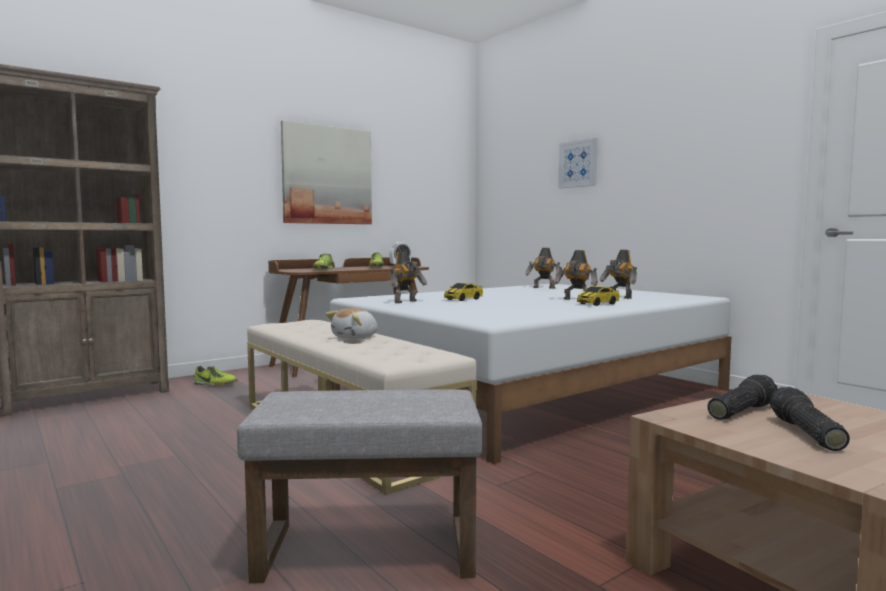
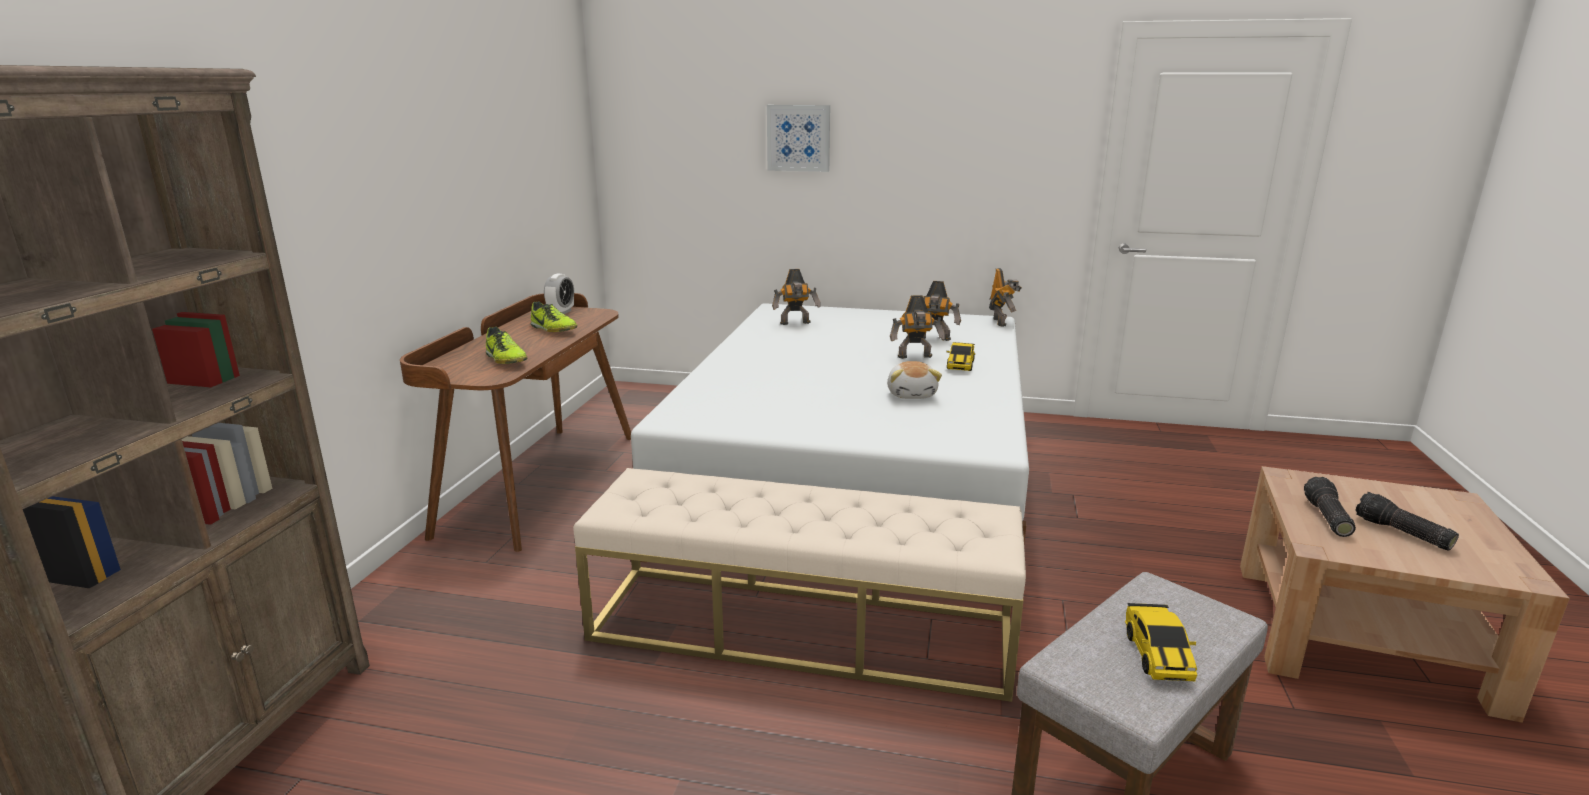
camera: 40 degrees left, 15 degrees up
shoe [194,366,237,386] -> none
picture [281,120,372,224] -> none
plush toy [326,308,378,339] -> plush toy moved to [887,361,942,399]
toy robot [390,251,427,303] -> toy robot moved to [989,268,1022,327]
toy car [444,283,483,301] -> toy car moved to [1125,603,1198,681]

